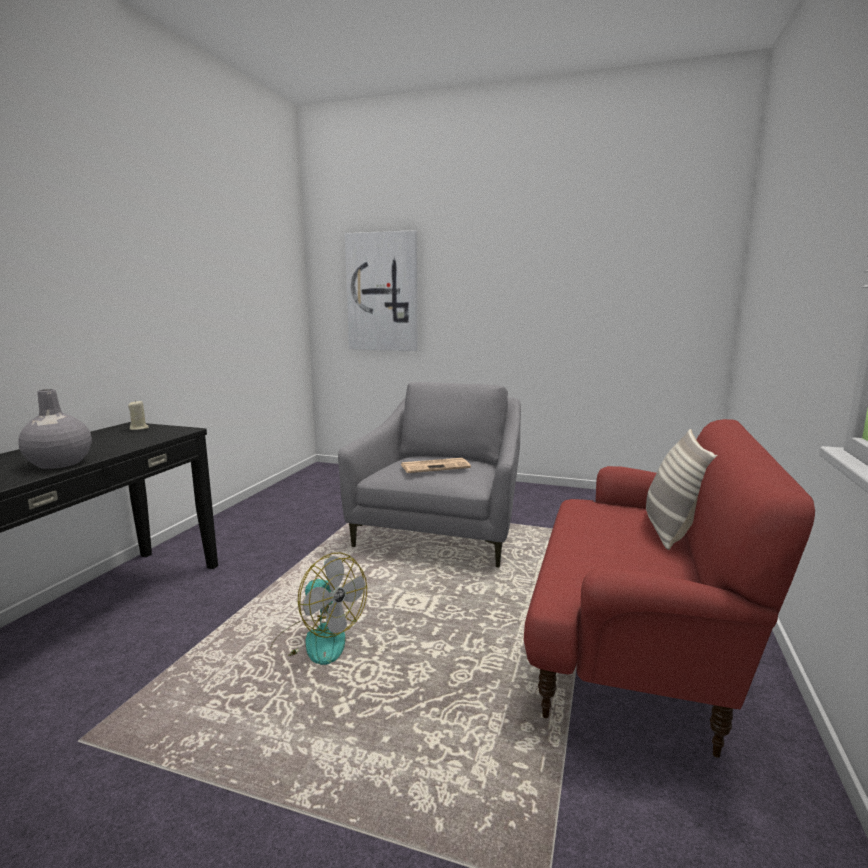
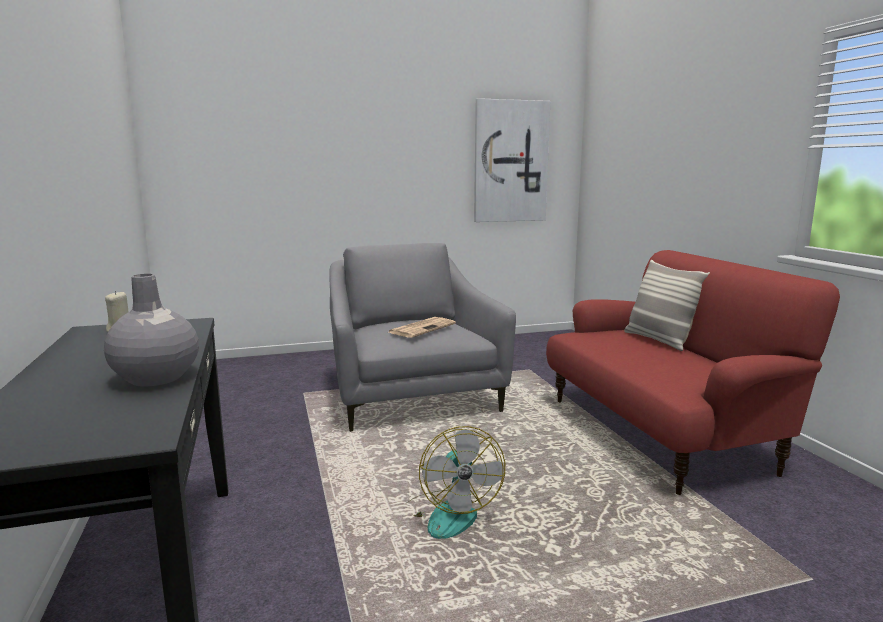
camera: 35 degrees left, 0 degrees up
fan [270,552,367,665] -> fan turned 75 degrees clockwise [402,426,505,539]
picture [345,230,418,351] -> picture moved to [474,98,550,222]

